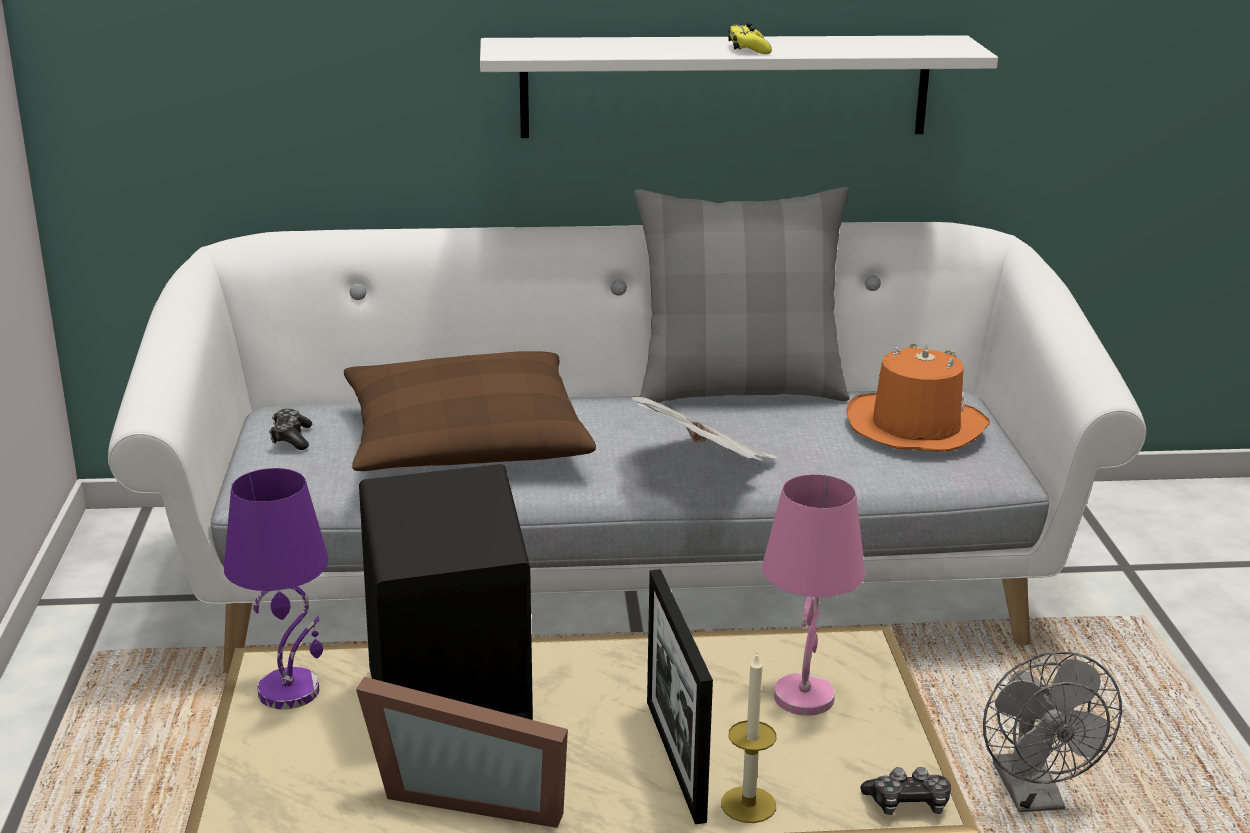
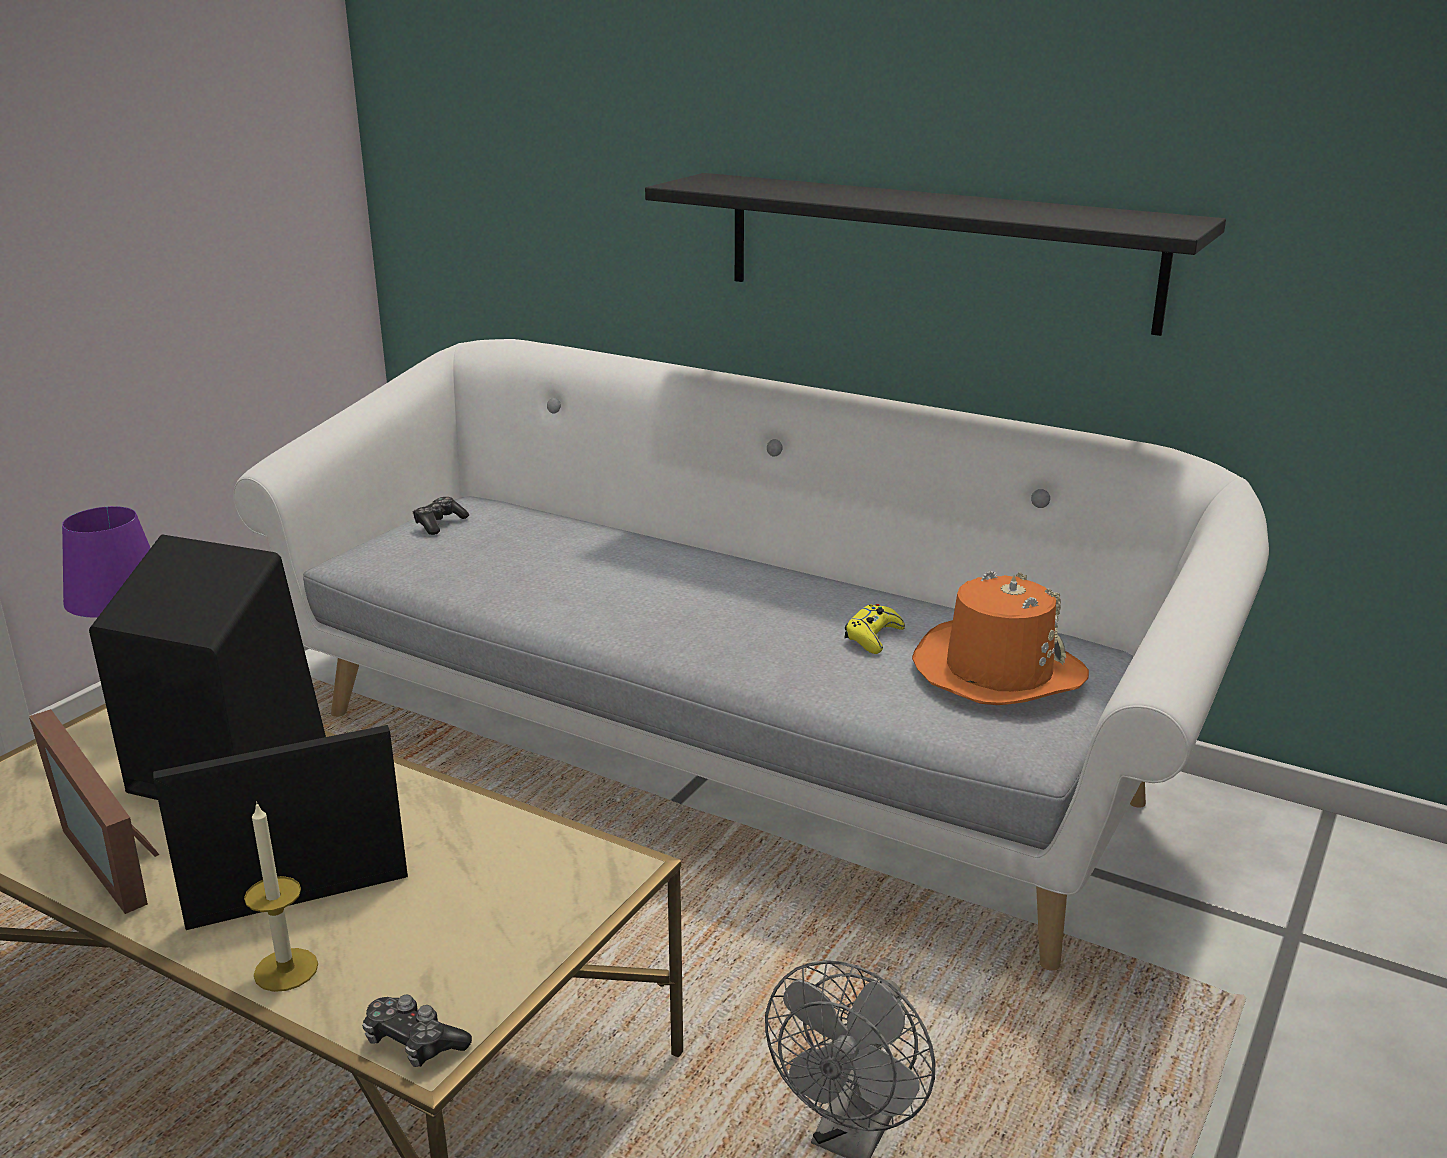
camera: 35 degrees right, 0 degrees up
brown pillow [344,351,596,471] -> none
white shelf [480,35,998,138] -> black shelf [645,173,1226,336]
newspaper [630,397,777,461] -> none
grey pillow [634,187,850,403] -> none
picture frame [647,569,713,824] -> picture frame turned 45 degrees clockwise [153,725,408,930]
yellow game controller [728,23,772,54] -> yellow game controller moved to [845,604,905,654]
pink table lamp [762,474,865,716] -> none

